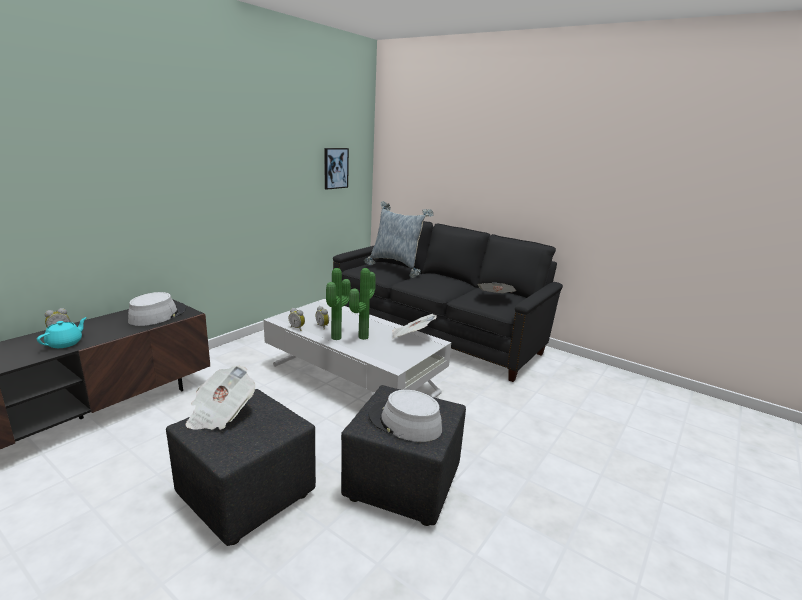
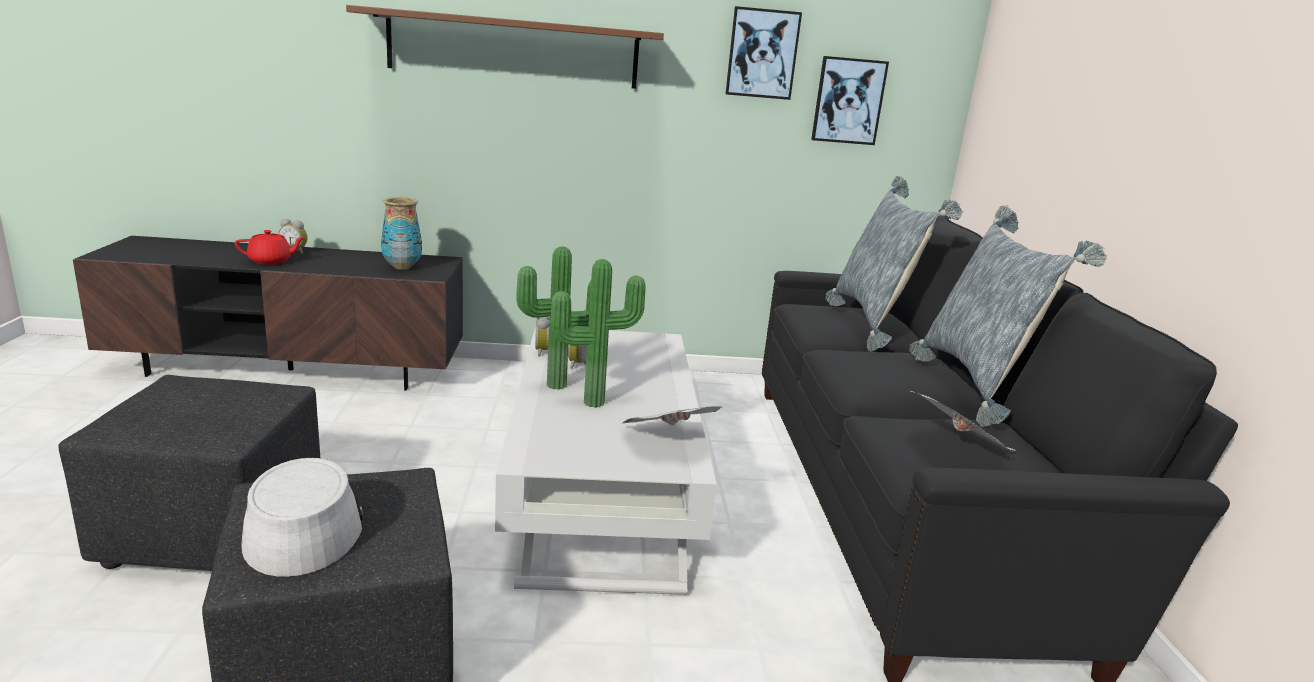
camera: 50 degrees right, 0 degrees up
turquoise teapot [37,317,87,348] -> red teapot [235,230,306,265]
grey hat [128,292,186,326] -> vase [381,197,422,270]
newspaper [186,366,255,430] -> none
none -> brown shelf [346,5,664,89]
none -> picture [726,6,802,100]
none -> pillow [909,205,1107,427]

